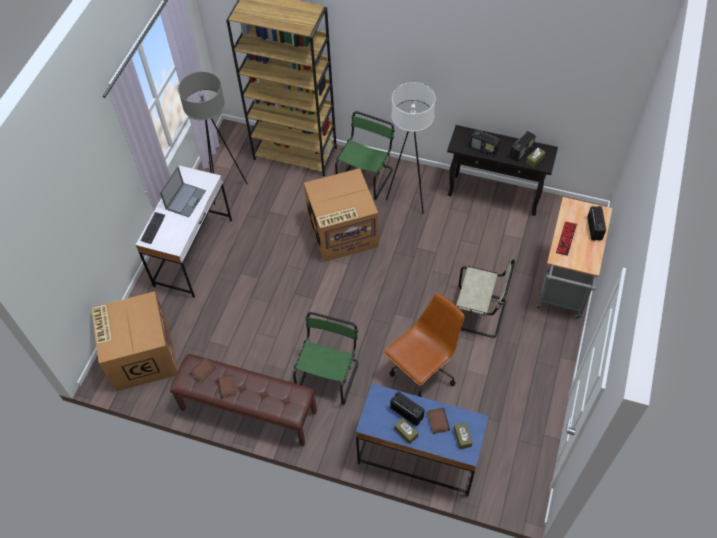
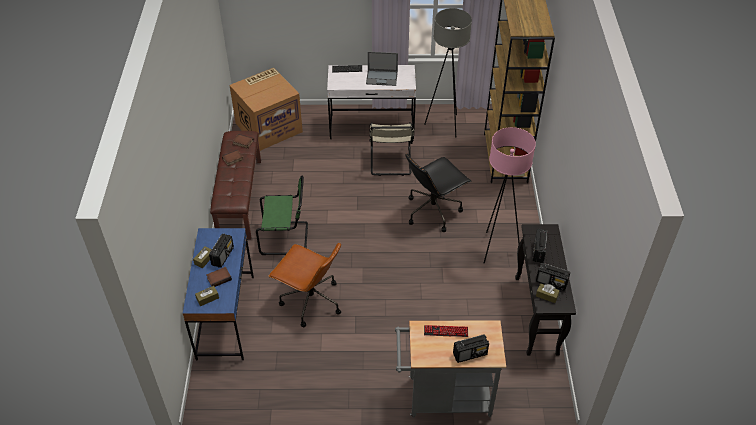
camera: 70 degrees right, 10 degrees down
cardboard box [304,168,378,262] -> black office chair [405,153,471,232]
green chair [335,111,395,200] -> none
white floor lamp [386,82,436,214] -> pink floor lamp [484,127,536,263]
beige chair [456,259,515,338] -> beige chair moved to [369,122,414,176]

